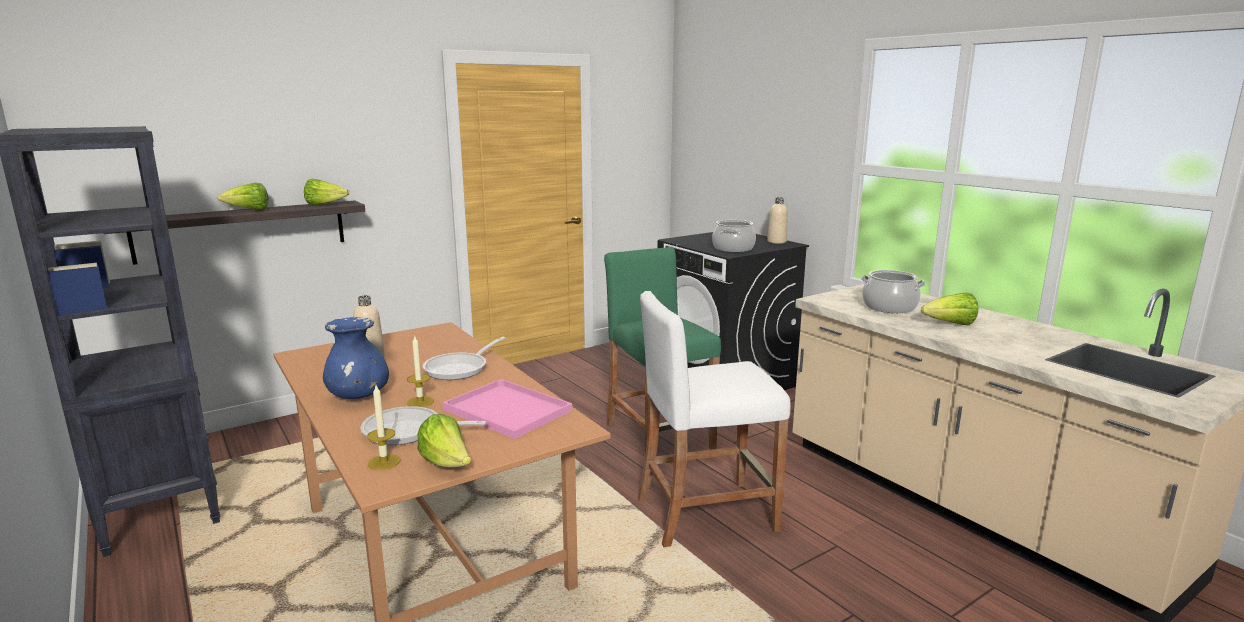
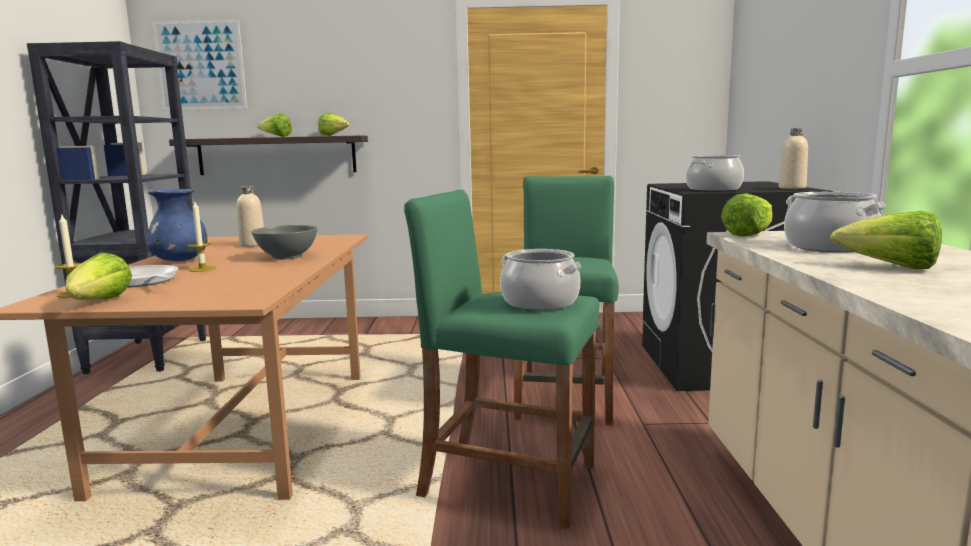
camera: 35 degrees right, 5 degrees down
frying pan [423,337,505,380] -> grey bowl [252,225,318,259]
pink tray [442,379,572,439] -> none
white stool [637,291,791,547] -> green stool [404,190,599,529]
none -> picture [152,20,247,110]
none -> cooking pot [500,249,581,310]
none -> lettuce [721,193,773,236]

